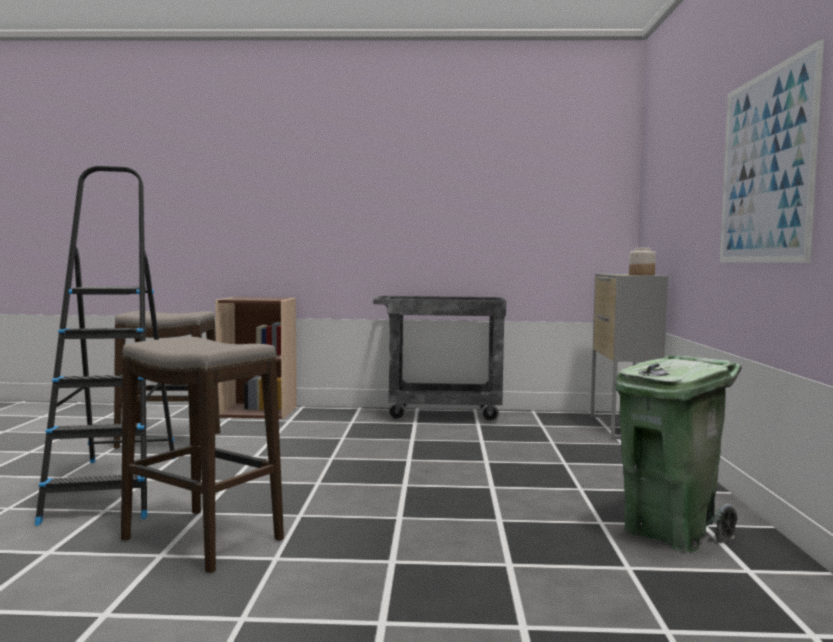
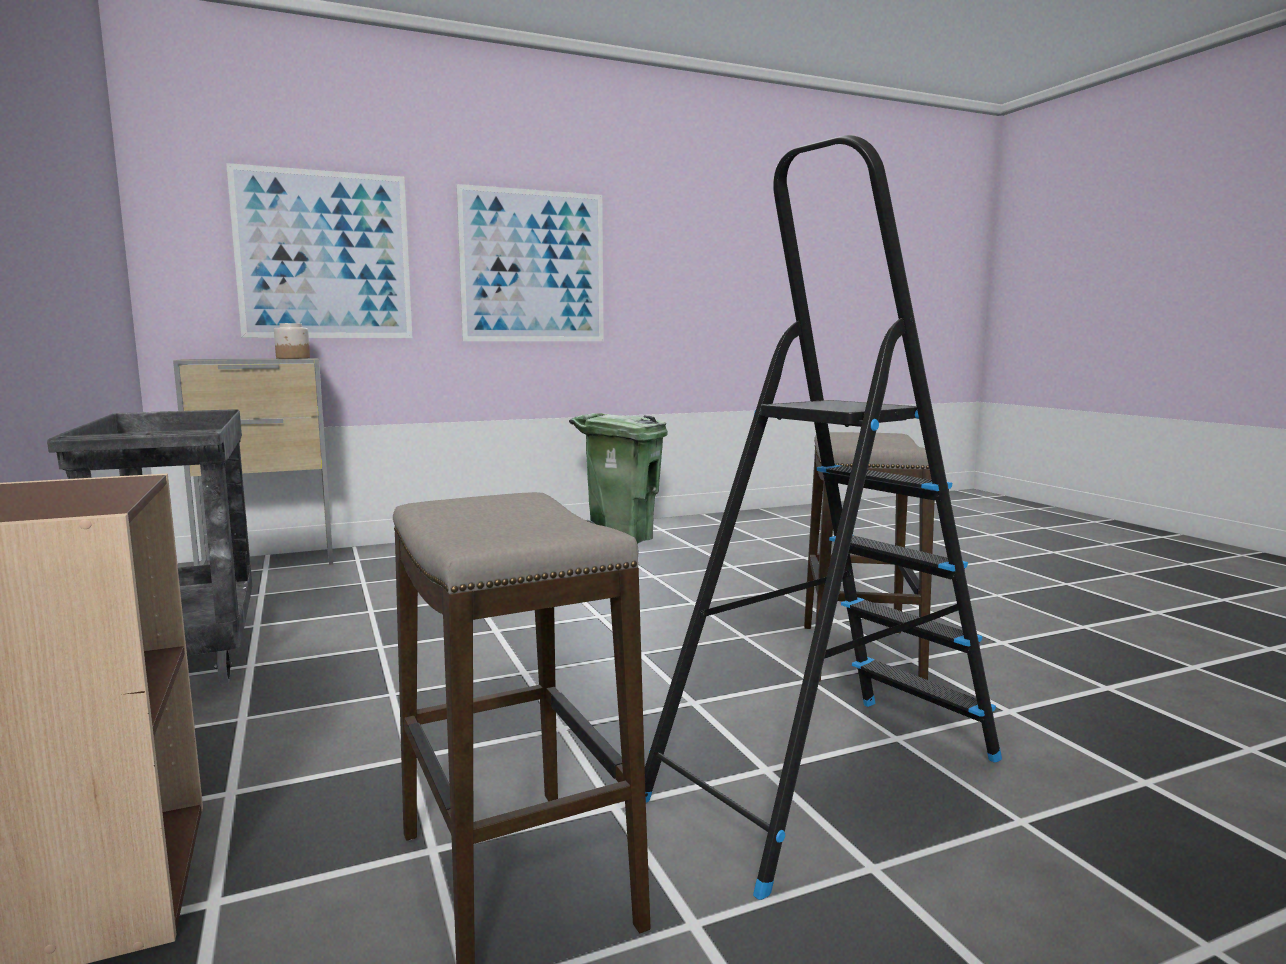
camera: 115 degrees left, 5 degrees up
none -> picture [226,163,412,338]

